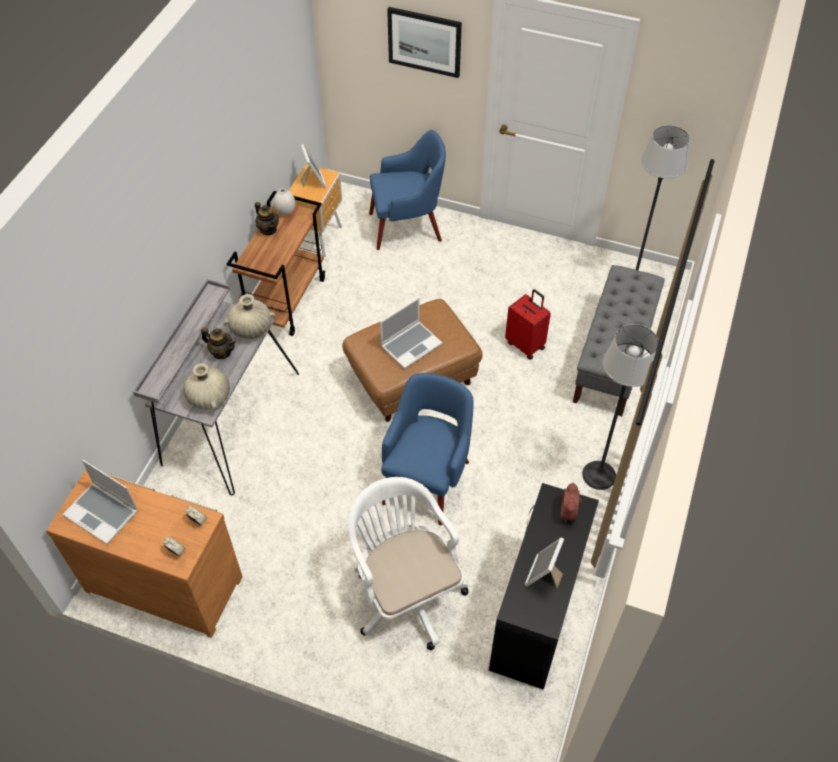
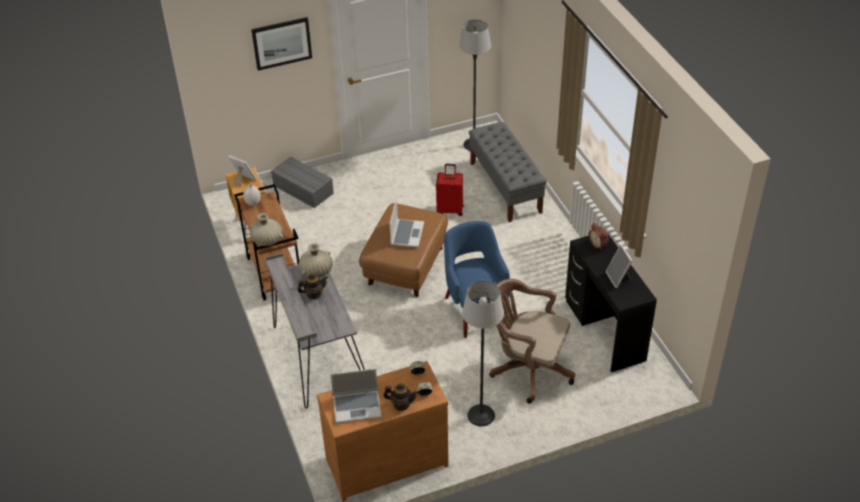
camera: 40 degrees left, 10 degrees down
beige vase [183,363,230,410] -> beige vase moved to [250,213,283,246]
teapot [255,202,279,235] -> teapot moved to [383,383,418,411]
white office chair [348,477,469,650] -> brown office chair [489,279,575,404]
blue armchair [369,130,446,250] -> grey storage box [271,157,334,208]
floor lamp [582,324,659,490] -> floor lamp moved to [462,281,504,427]

